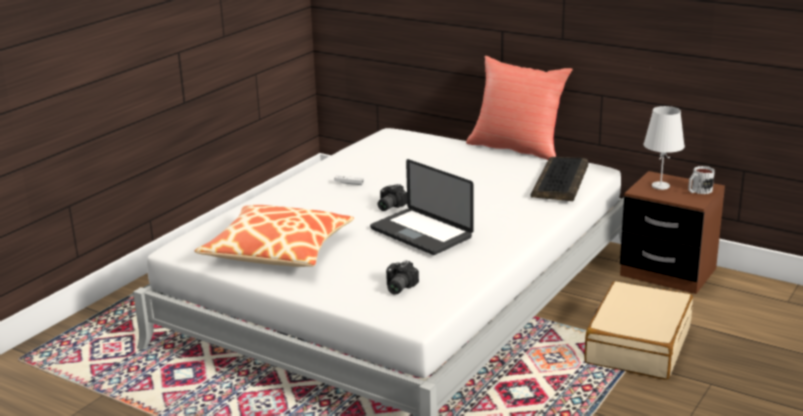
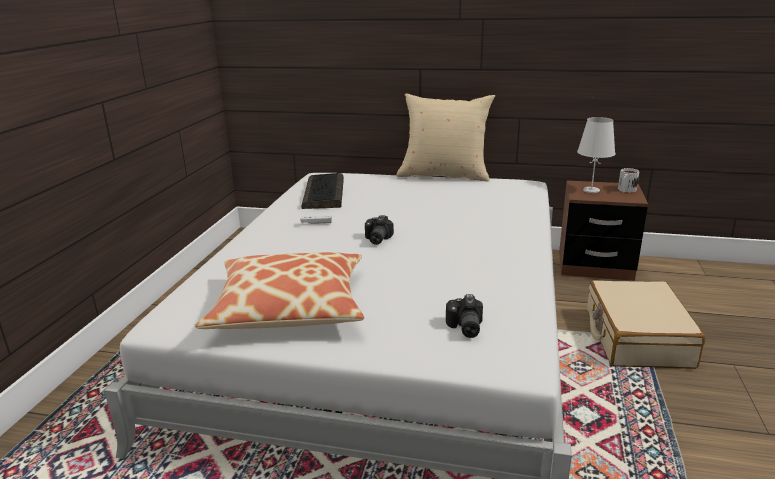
camera: 20 degrees left, 0 degrees up
laptop [370,159,474,255] -> none
red pillow [466,56,573,160] -> beige pillow [396,93,495,182]
keyboard [531,157,588,201] -> keyboard moved to [301,173,344,209]

